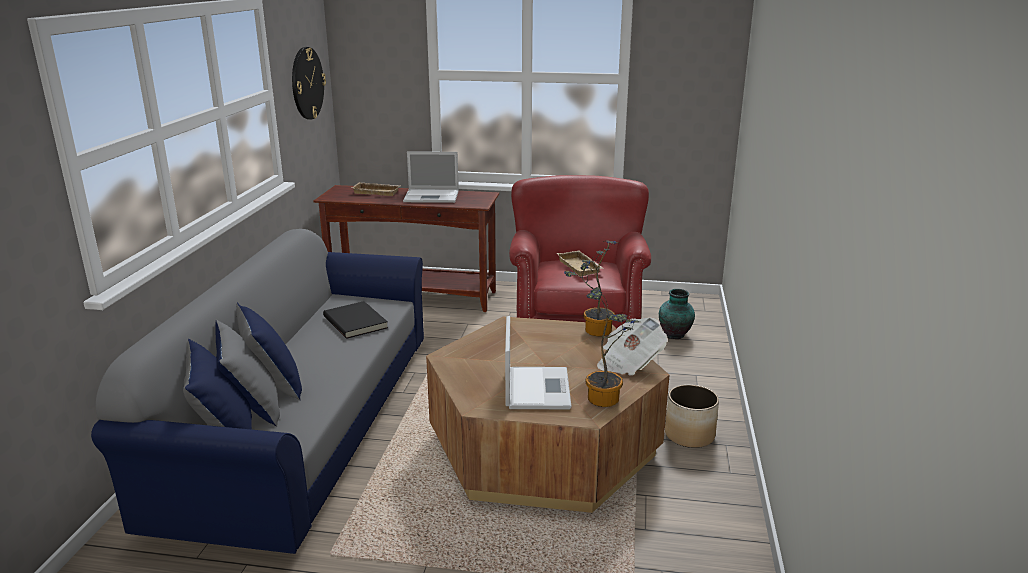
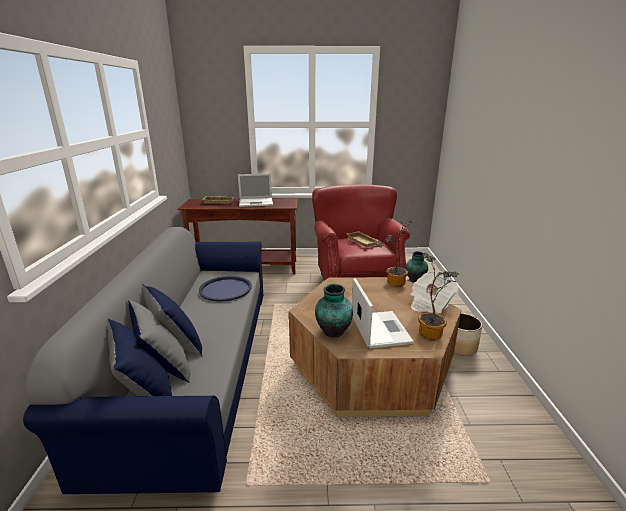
camera: 10 degrees left, 0 degrees up
wall clock [292,47,326,119] -> none
black book [323,301,388,339] -> blue tray [199,276,252,302]
none -> vase [315,284,353,338]

